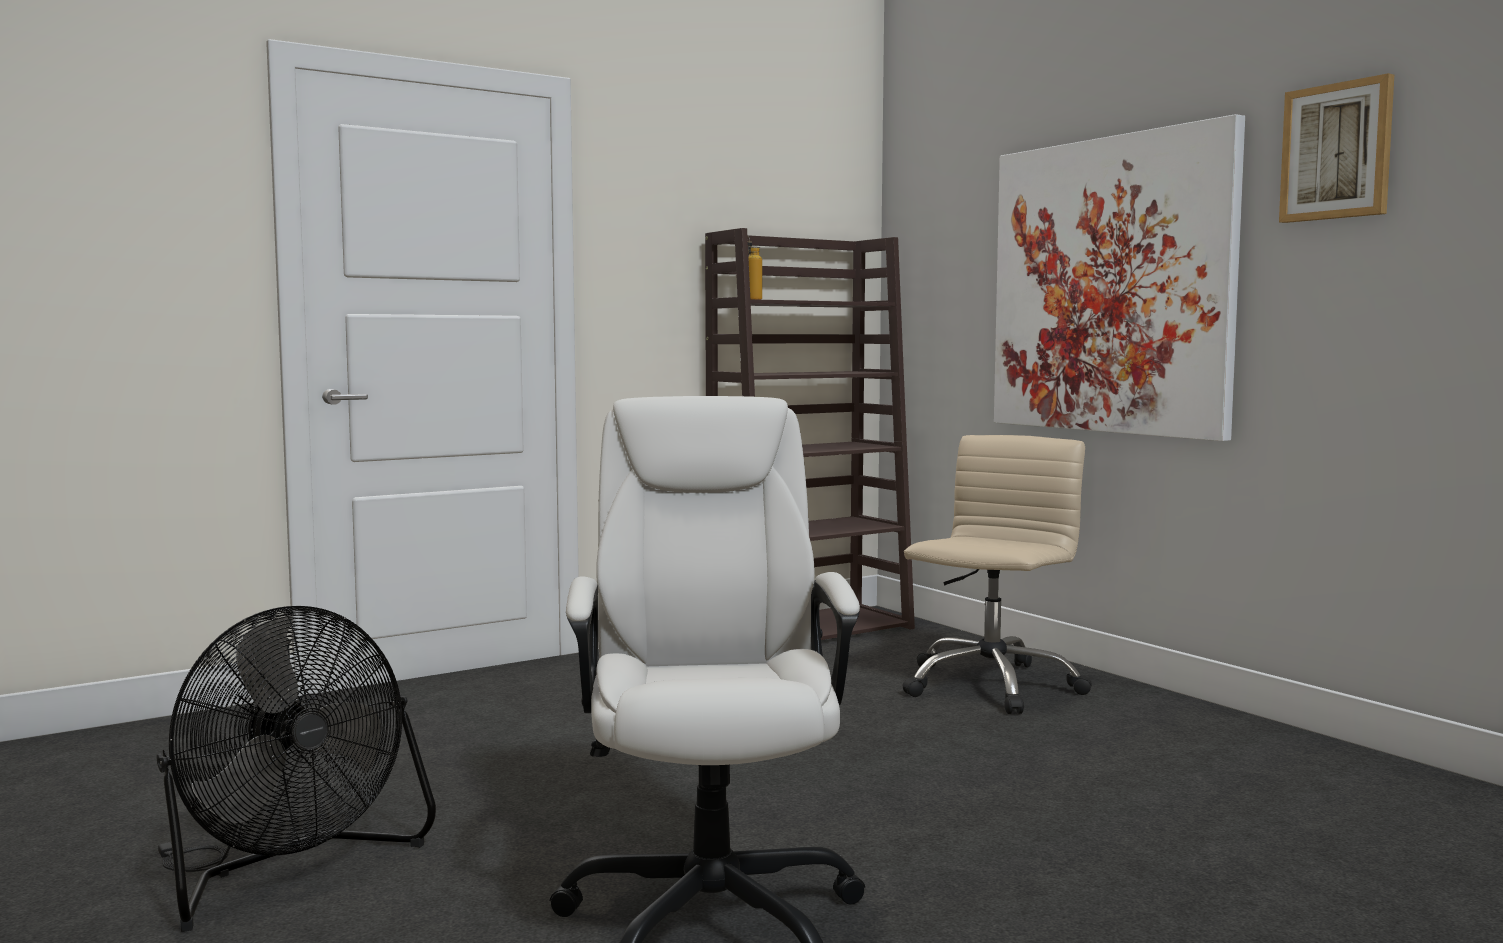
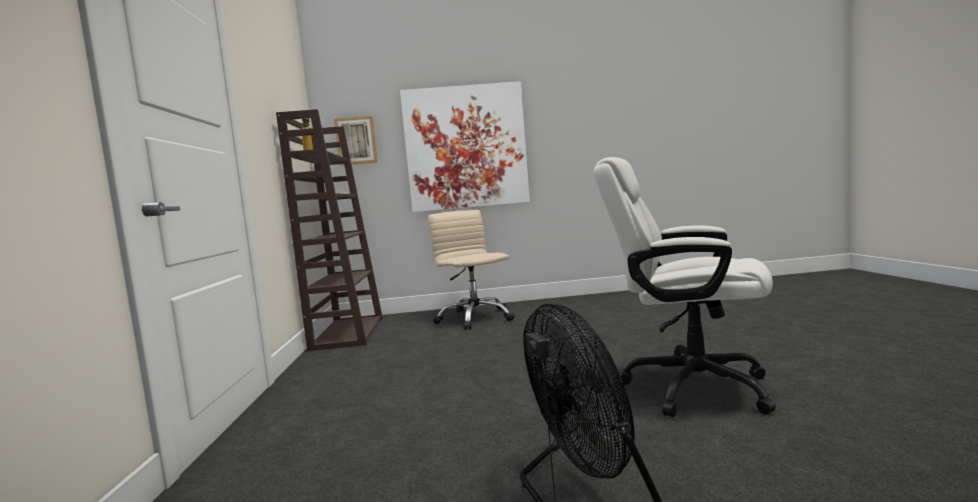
camera: 60 degrees left, 0 degrees up
picture [1279,73,1394,223] -> picture moved to [334,116,378,165]

